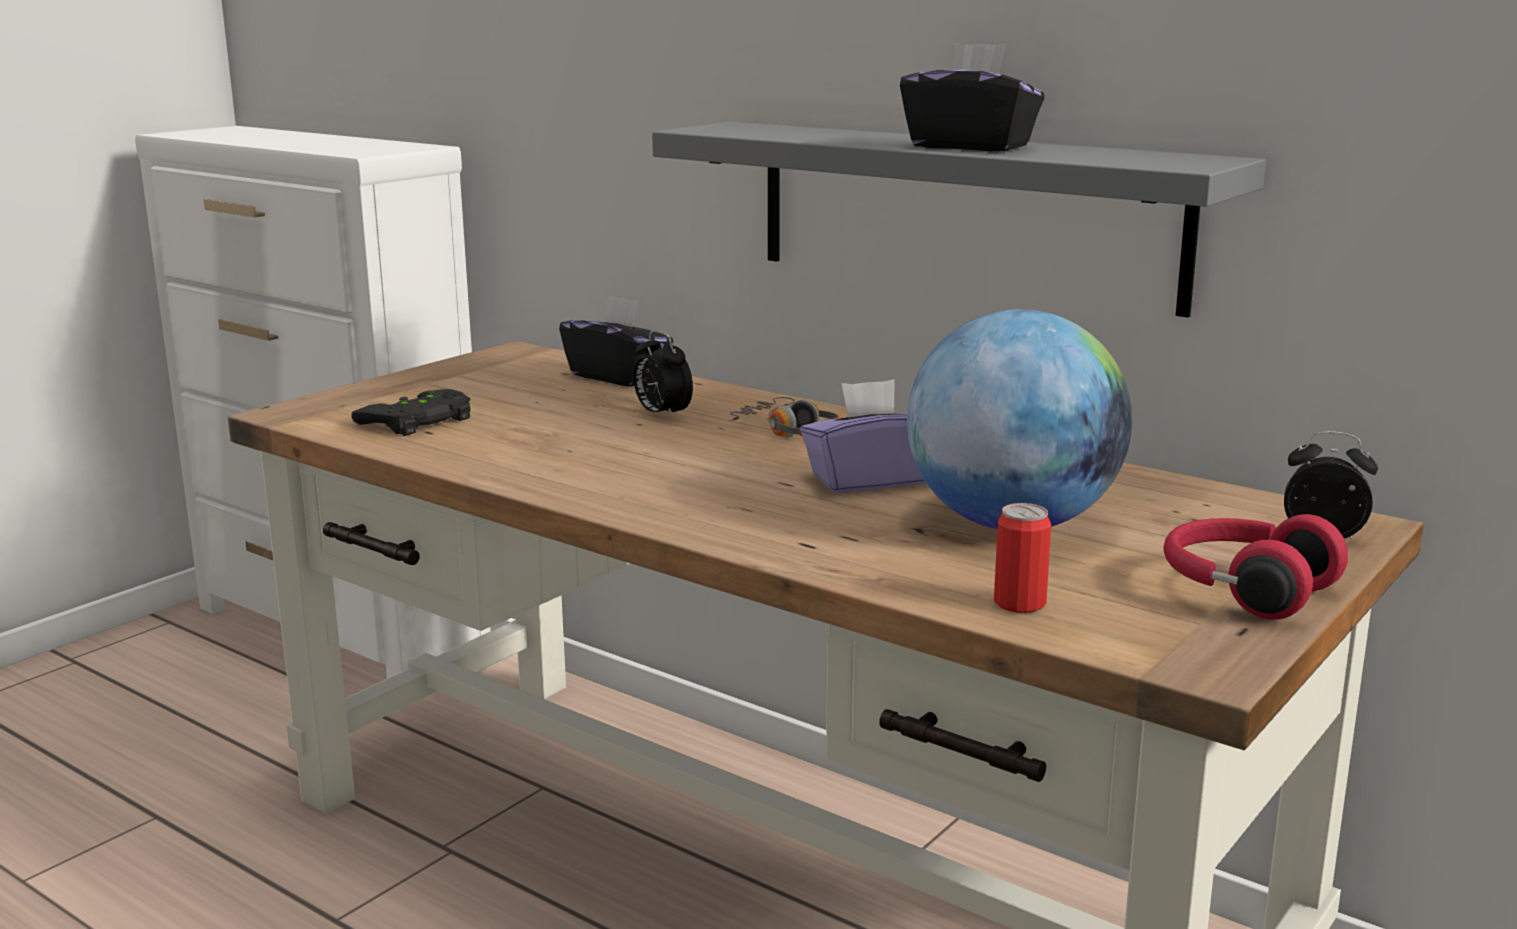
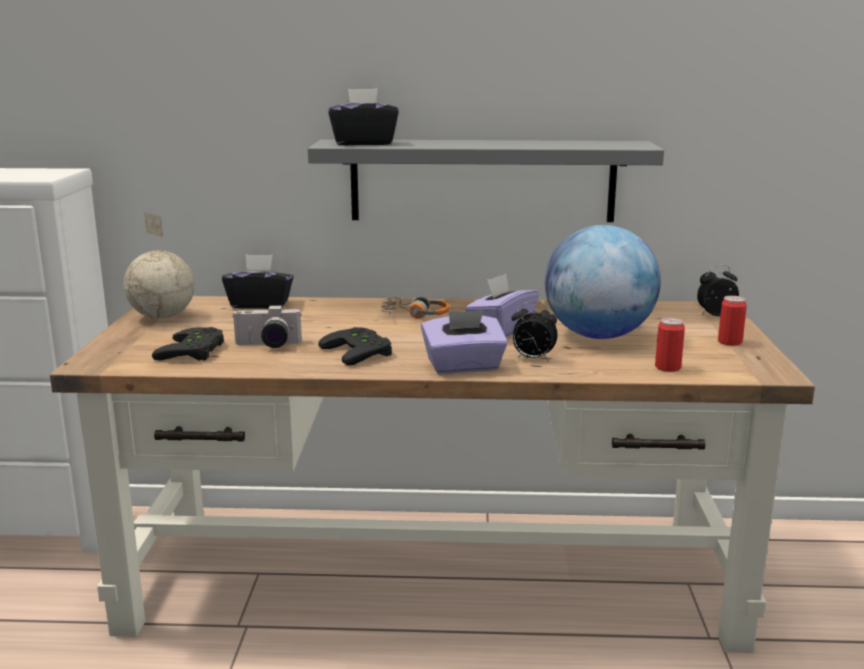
camera: 35 degrees left, 0 degrees up
alarm clock [634,330,693,421] -> alarm clock moved to [511,302,558,361]
black tissue box [900,43,1045,151] -> black tissue box moved to [328,88,399,145]
red headphones [1163,514,1348,620] -> can [718,296,747,346]
none -> globe [124,212,195,319]
none -> camera [232,305,302,348]
none -> black game controller [318,327,392,365]
none -> purple tissue box [421,310,508,374]

